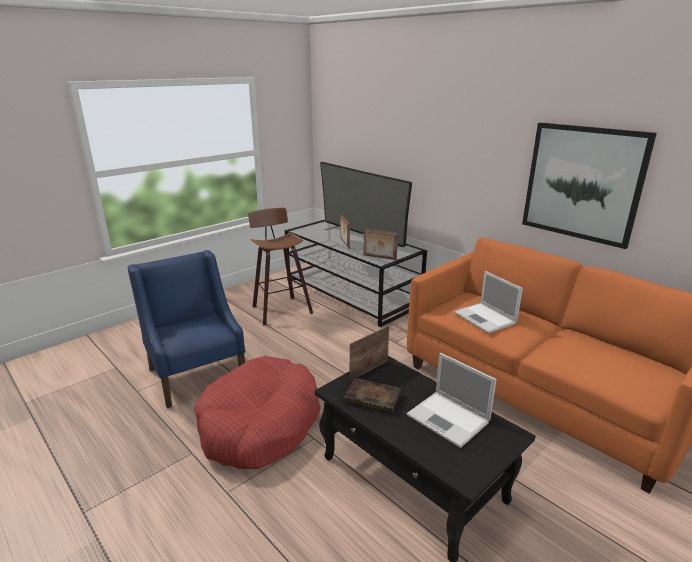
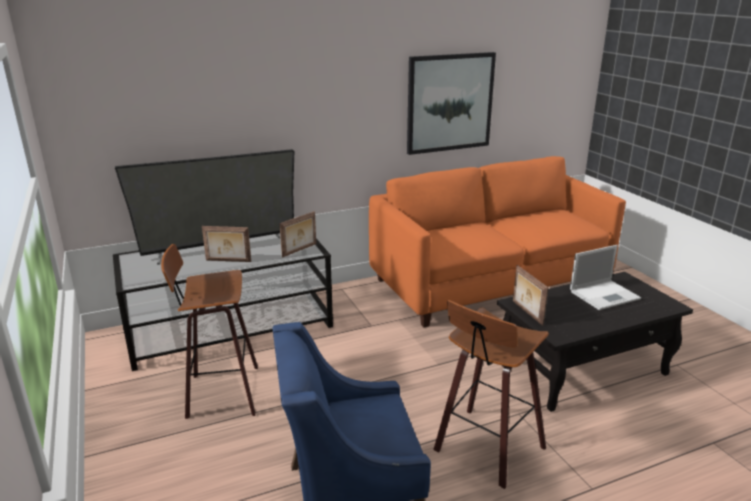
camera: 70 degrees left, 0 degrees up
red dog bed [194,356,321,469] -> stool [433,300,549,489]
book [344,377,402,414] -> none
laptop [454,271,523,334] -> none

